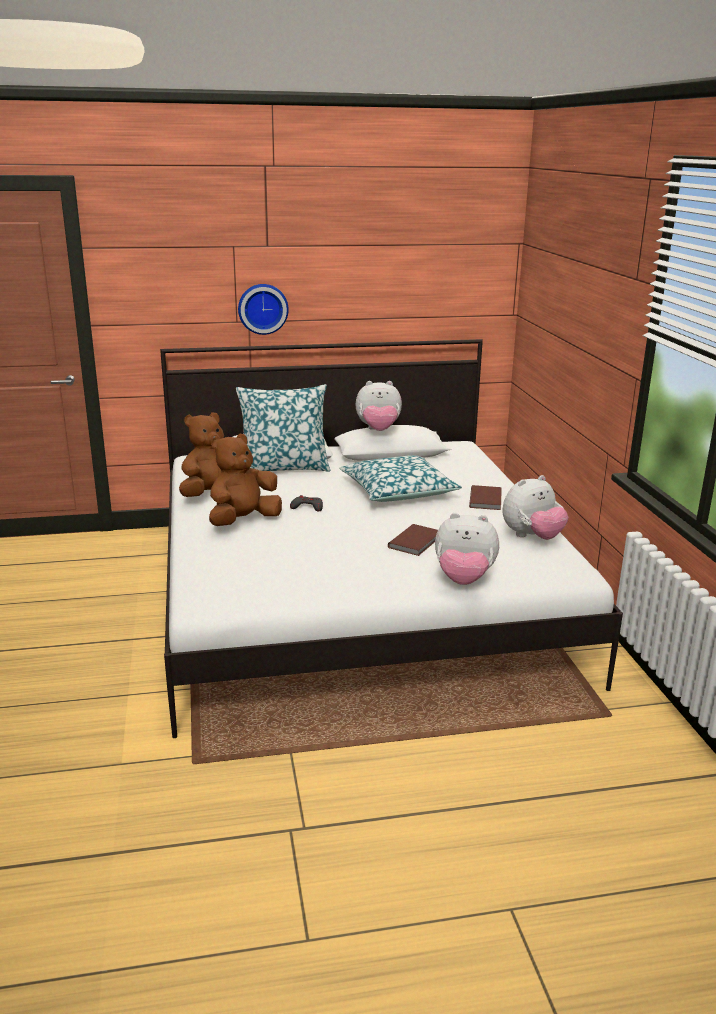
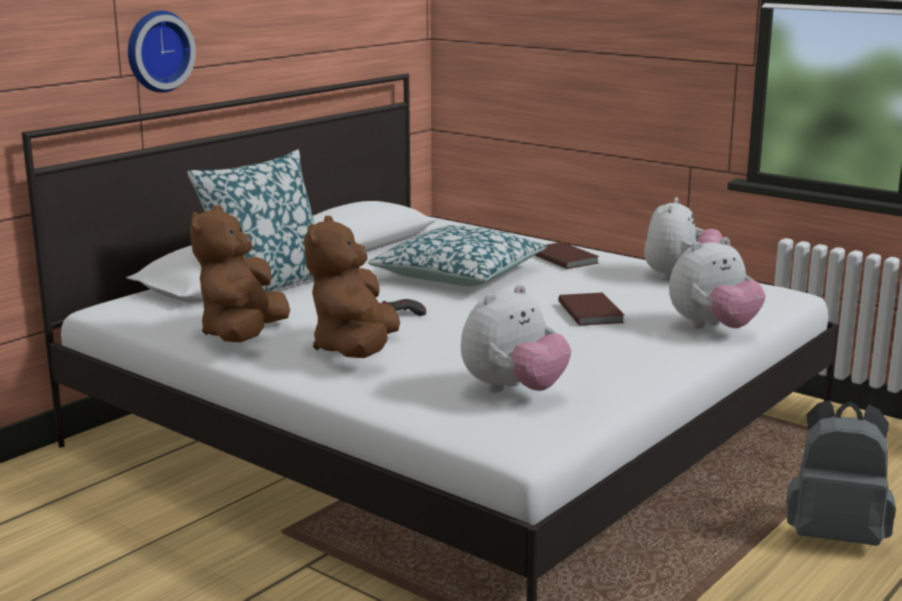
camera: 40 degrees left, 5 degrees down
plush toy [355,381,402,431] -> plush toy moved to [461,285,571,393]
none -> grey backpack [786,400,896,546]

